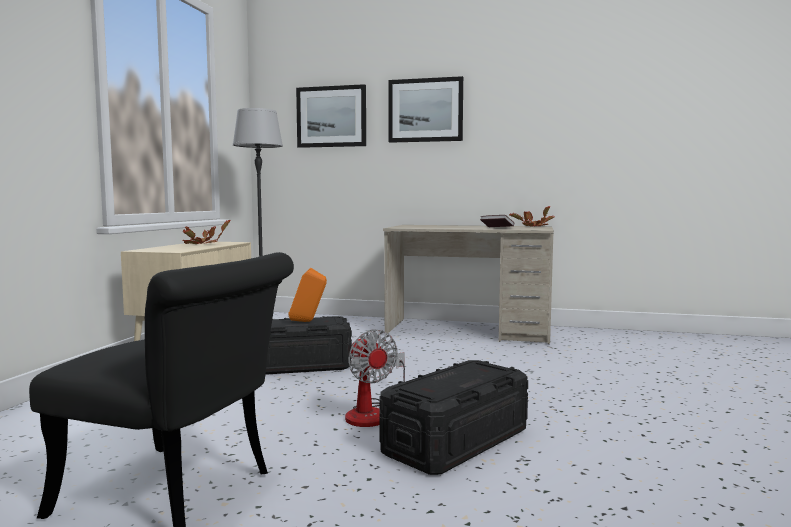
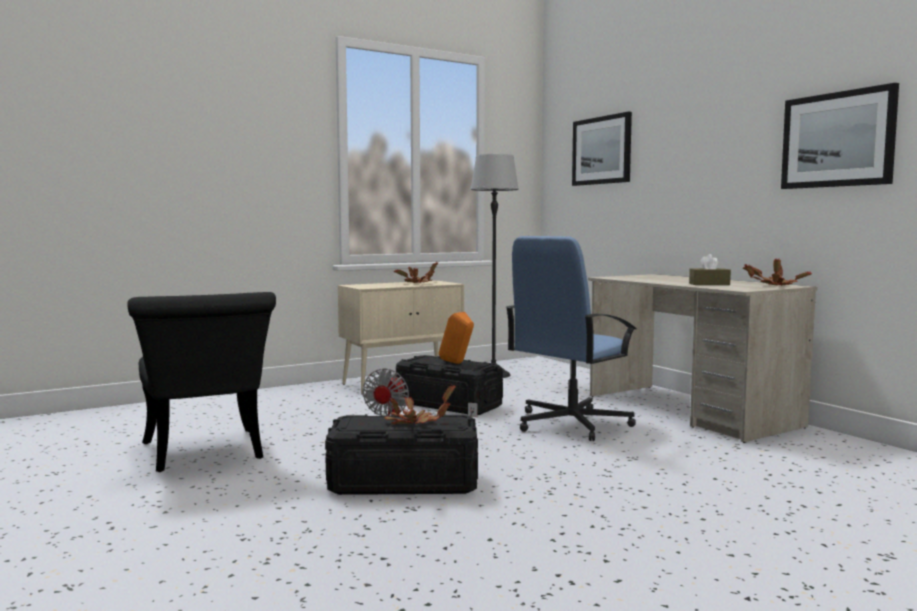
camera: 45 degrees right, 0 degrees up
picture [388,76,463,143] -> picture moved to [781,83,899,189]
book [480,215,514,227] -> brown tissue box [689,254,731,285]
none -> potted plant [384,384,456,425]
none -> blue office chair [506,236,636,441]

